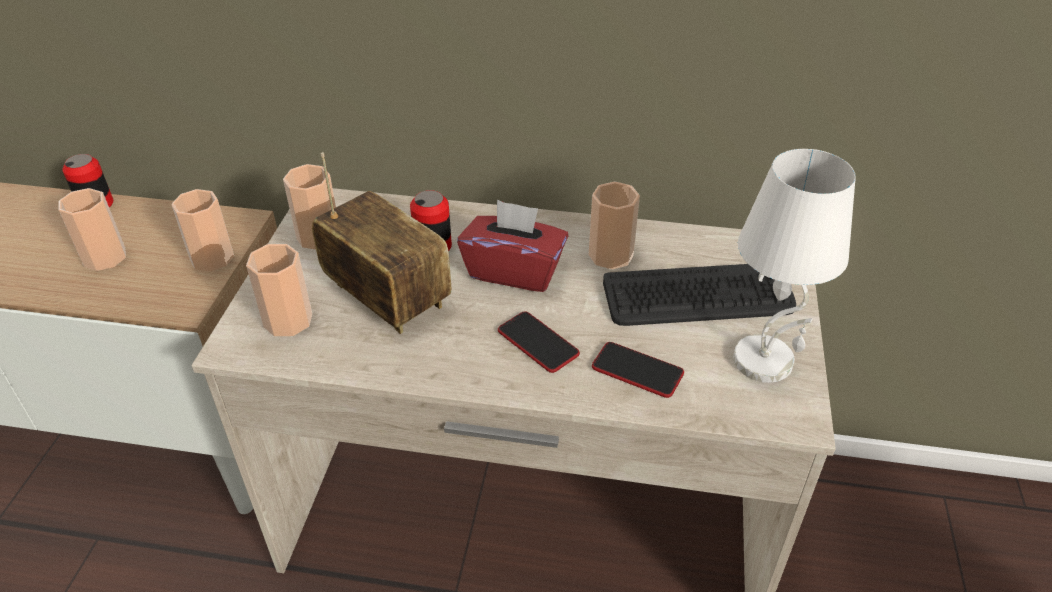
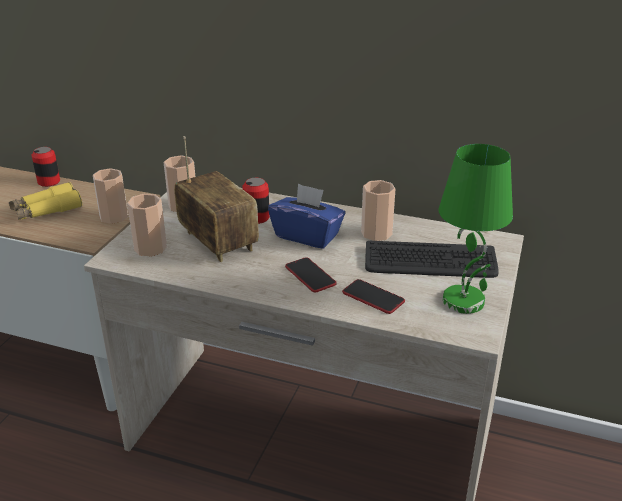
camera: 10 degrees right, 10 degrees down
cup [59,188,126,271] -> yellow binoculars [9,182,82,220]
red tissue box [457,199,569,292] -> blue tissue box [268,183,345,249]
white table lamp [733,149,856,383] -> green table lamp [439,144,513,314]

